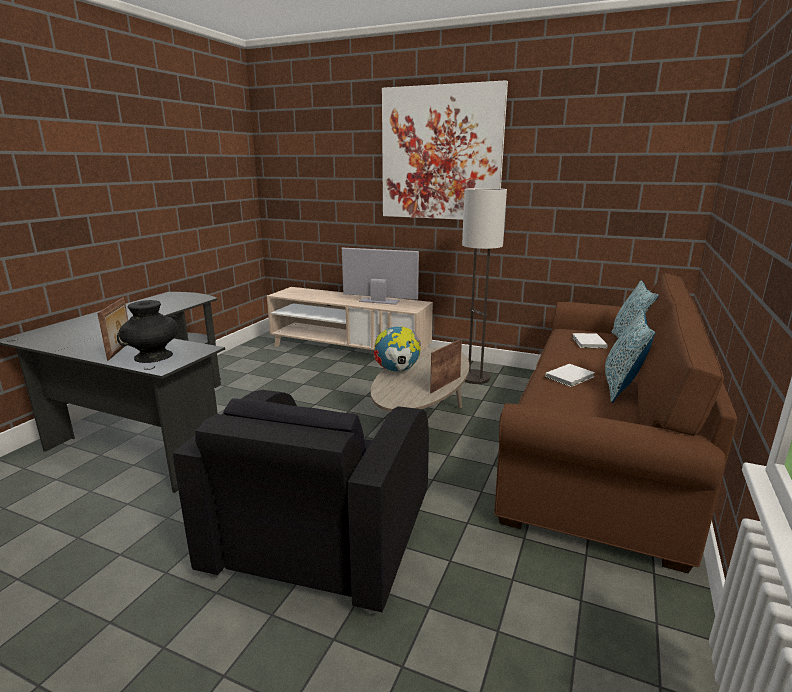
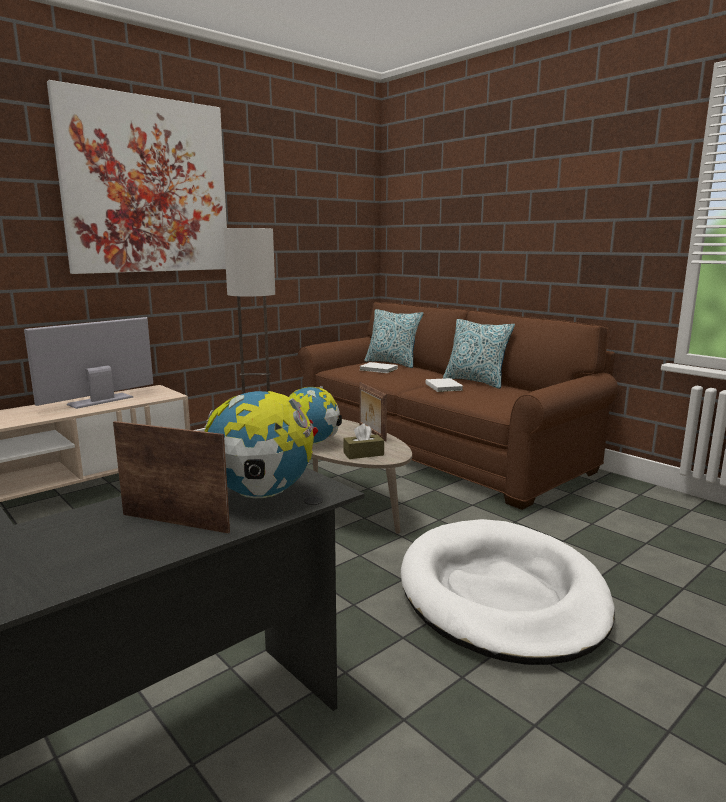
camera: 65 degrees left, 5 degrees down
black vase [117,300,178,363] -> globe [204,391,314,498]
black armchair [173,390,429,614] -> white dog bed [401,519,615,665]
none -> brown tissue box [343,424,384,459]

